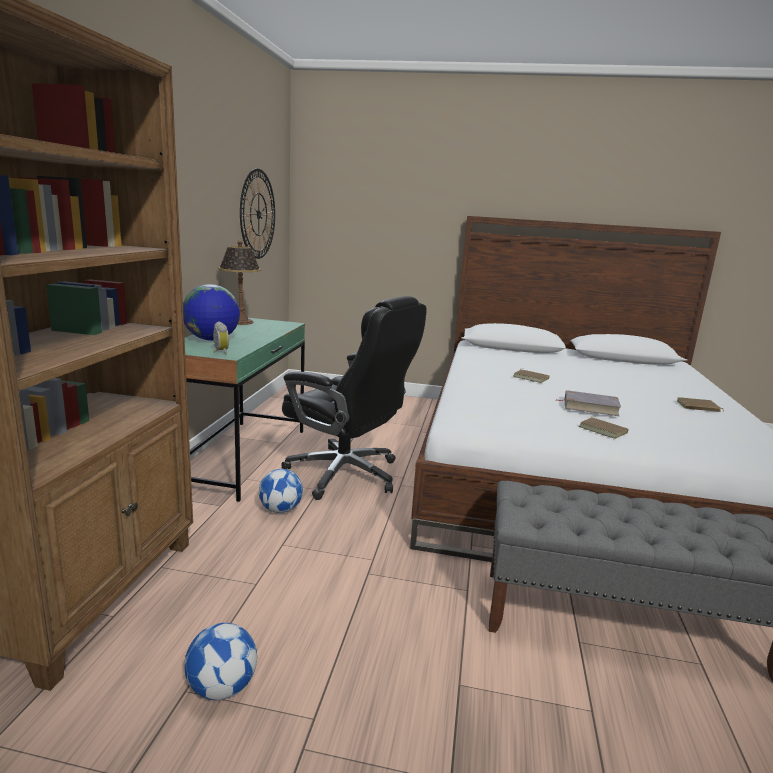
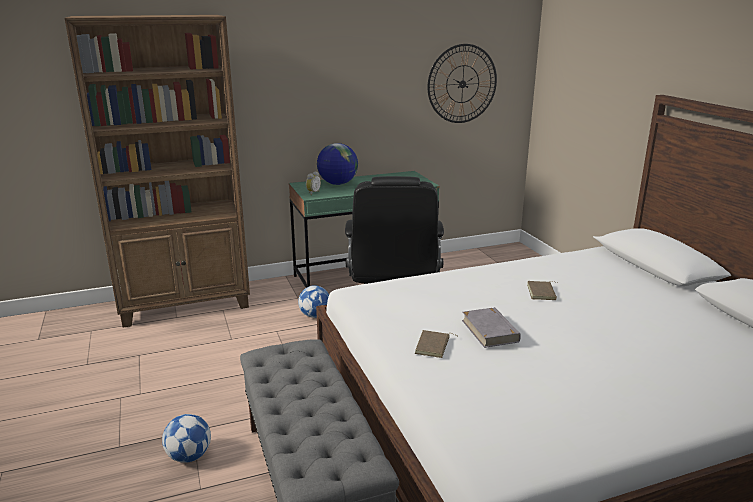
camera: 60 degrees right, 5 degrees up
football [184,623,257,700] -> football moved to [162,414,211,463]
table lamp [218,241,261,325] -> none
brown book [677,397,724,412] -> none

